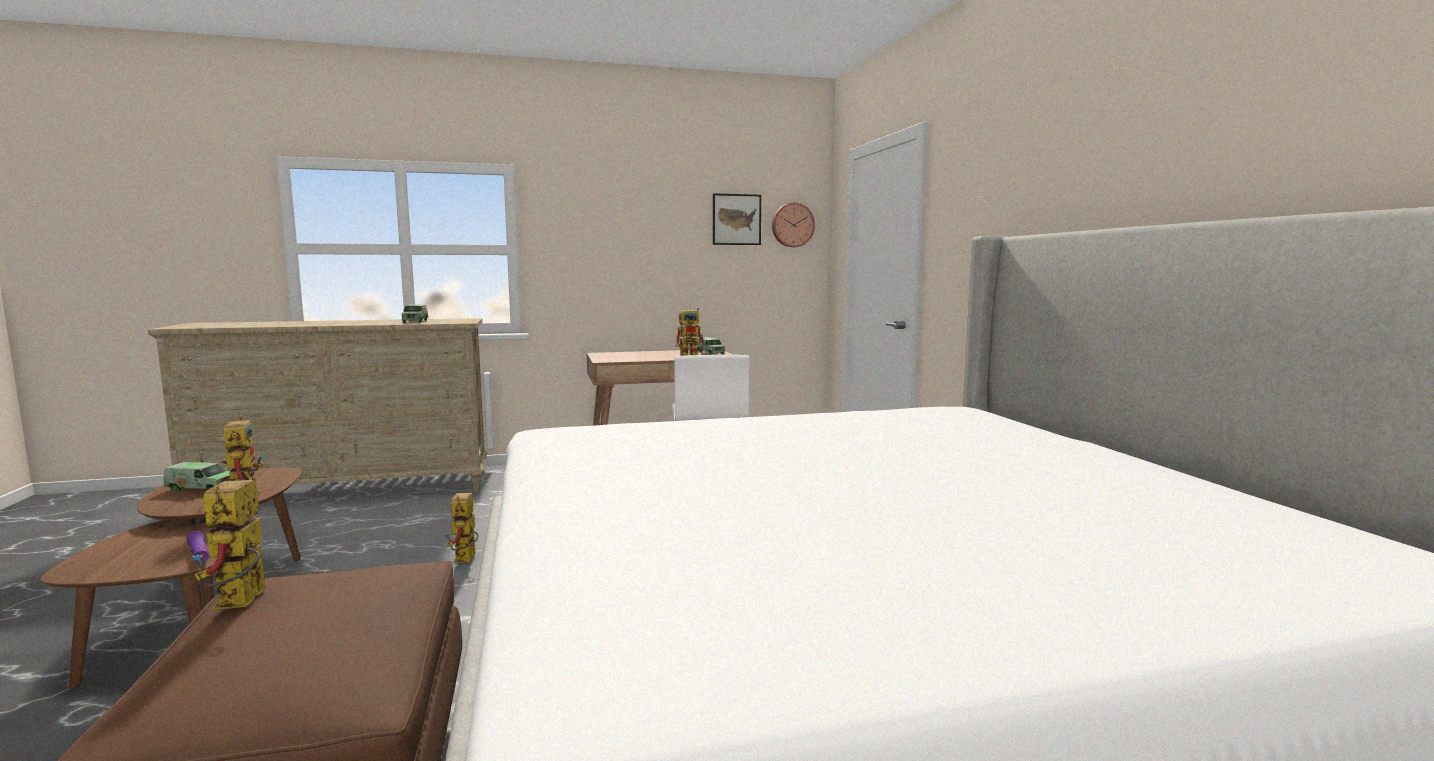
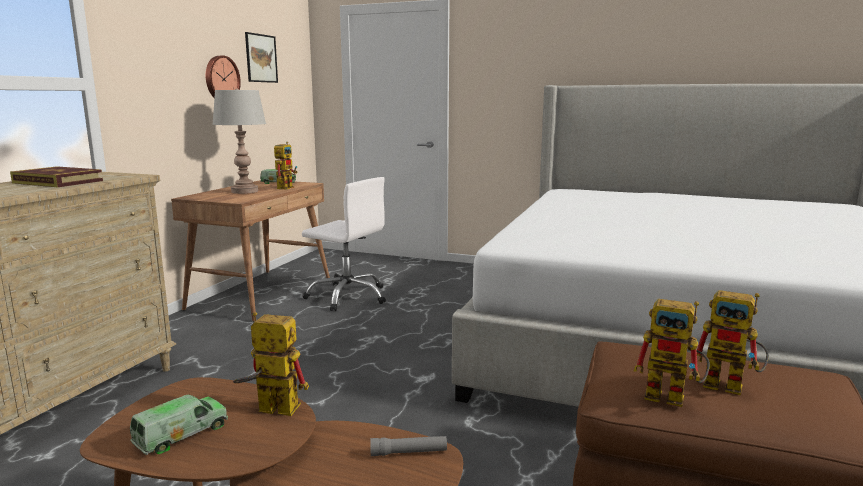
camera: 55 degrees left, 5 degrees up
purple flashlight [186,530,209,562] -> grey flashlight [370,436,447,456]
toy truck [402,304,429,323] -> book [10,166,103,187]
toy robot [445,493,478,563] -> toy robot moved to [697,290,769,395]
wall clock [772,203,815,247] -> wall clock moved to [206,56,241,98]
none -> grey table lamp [212,89,266,194]

